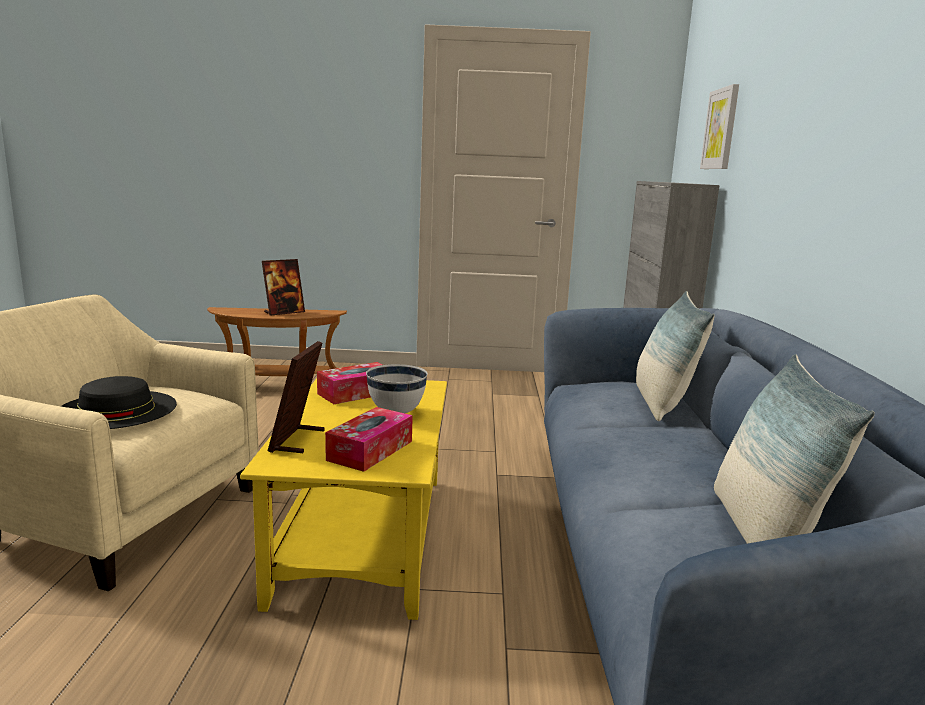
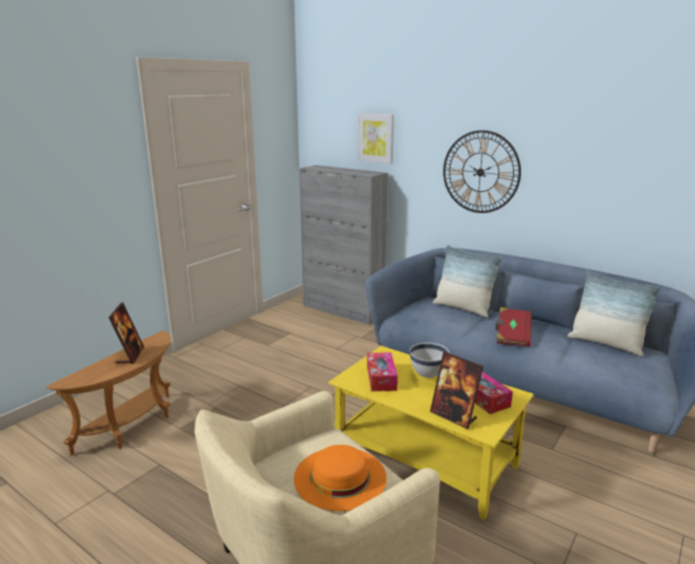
camera: 55 degrees left, 5 degrees up
black hat [61,376,177,429] -> orange hat [294,445,387,511]
none -> wall clock [443,130,521,213]
none -> red book [495,307,532,347]

